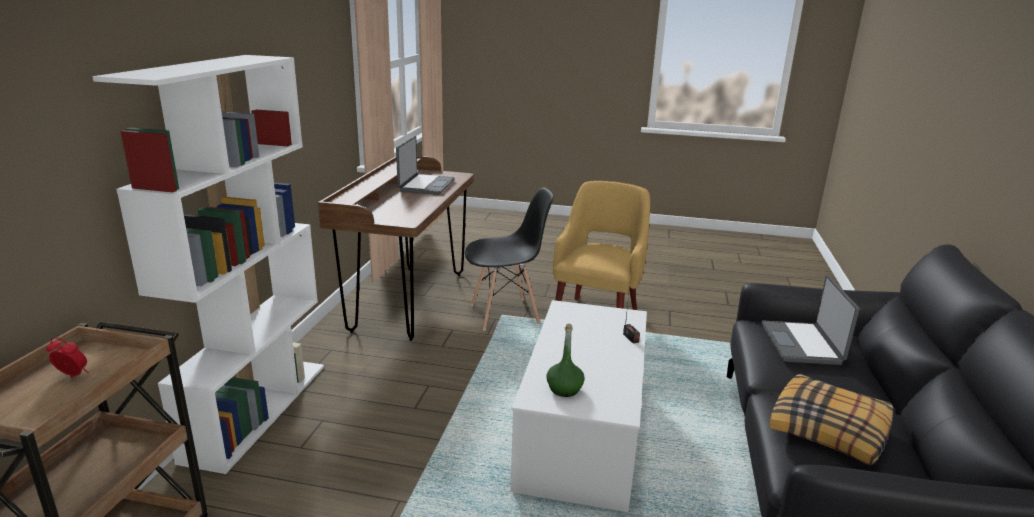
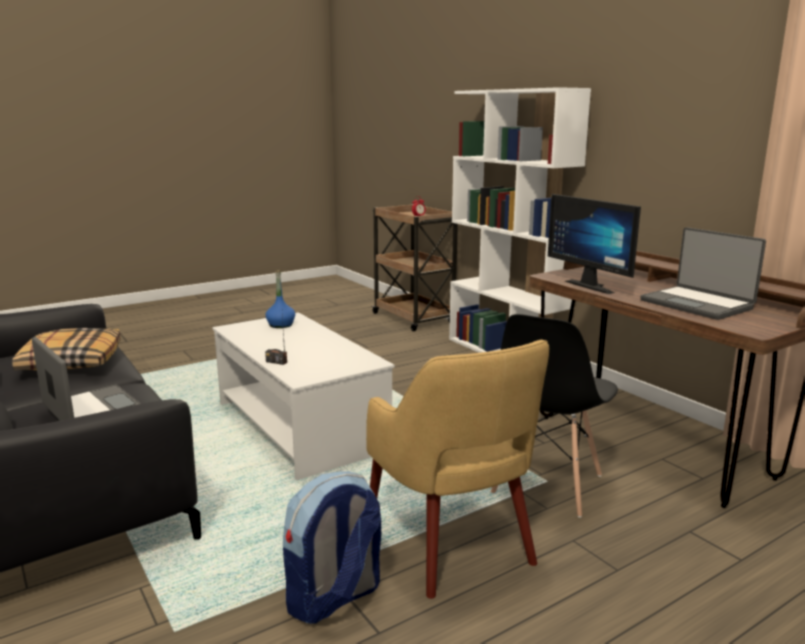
camera: 135 degrees right, 5 degrees down
green bottle [546,324,585,397] -> blue bottle [265,270,295,328]
none -> backpack [283,471,381,624]
none -> monitor [548,194,641,294]

